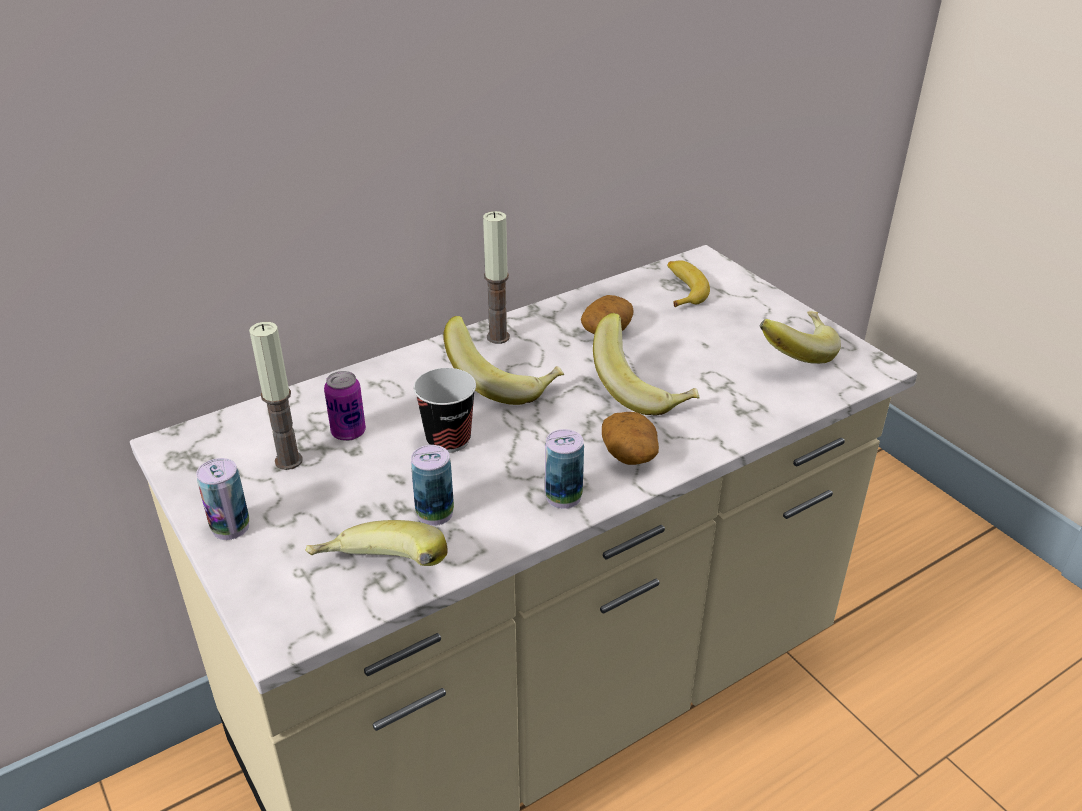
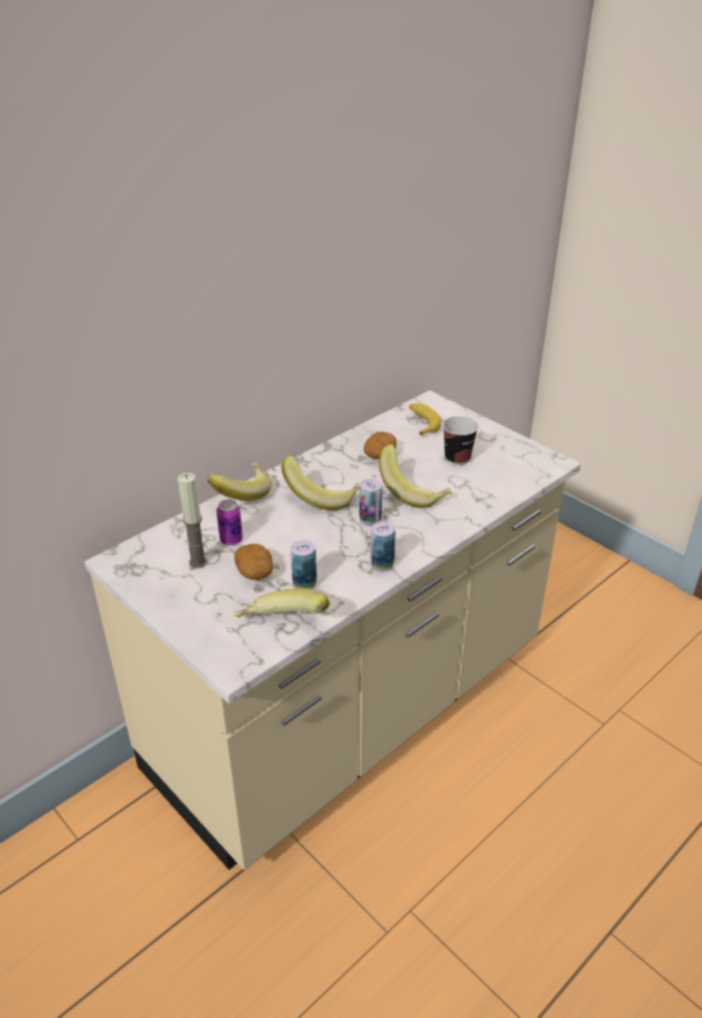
camera: 10 degrees left, 0 degrees up
can [196,458,249,540] -> can moved to [359,479,382,526]
cup [413,368,476,453] -> cup moved to [443,416,478,465]
candle [483,211,510,344] -> none
potato [602,412,659,465] -> potato moved to [234,544,273,580]
banana [760,311,841,364] -> banana moved to [207,463,272,501]

